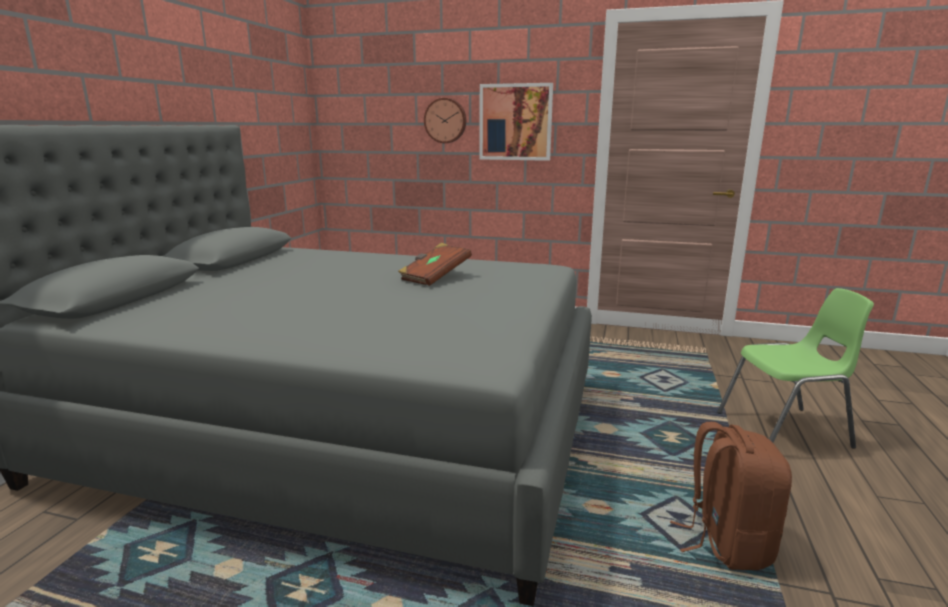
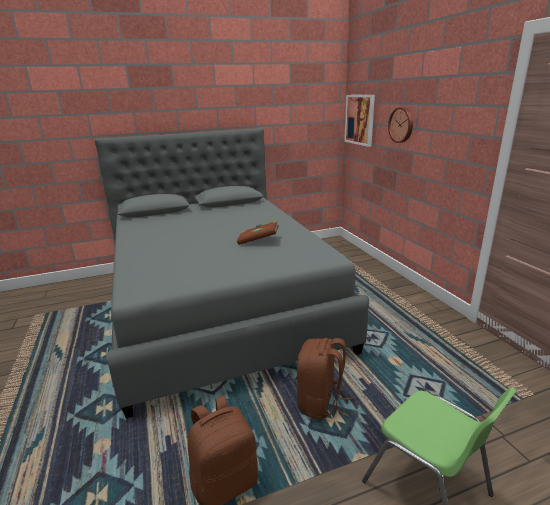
camera: 55 degrees right, 5 degrees up
picture [479,83,553,161] -> picture moved to [344,95,375,147]
none -> brown backpack [297,338,352,420]

